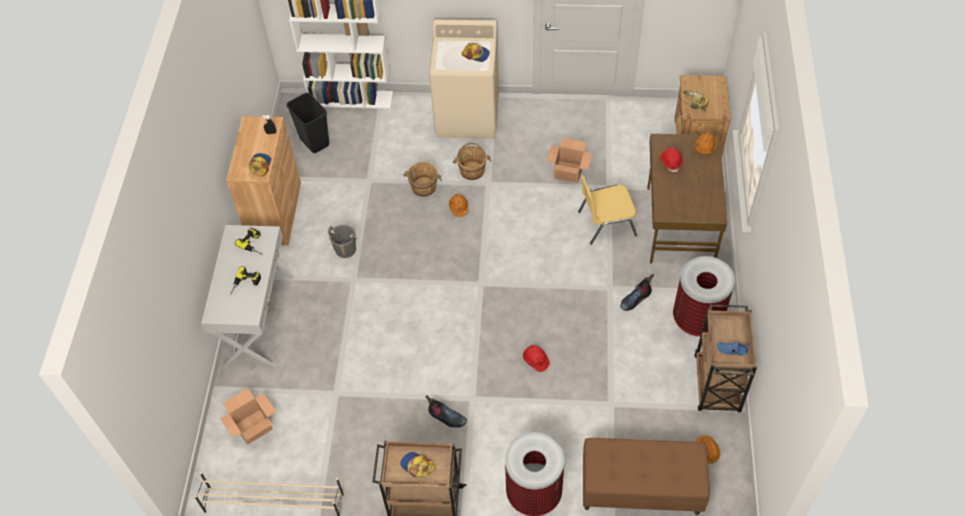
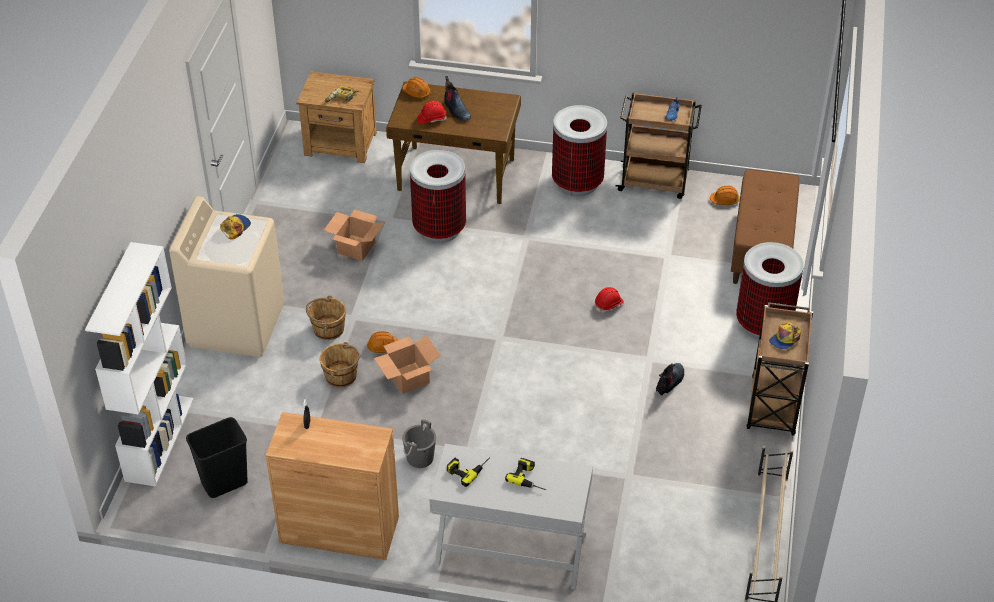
camera: 85 degrees left, 10 degrees down
cardboard box [220,388,276,445] -> cardboard box moved to [374,335,441,394]
cap [249,153,271,177] -> none
yellow chair [578,176,637,245] -> trash can [410,150,466,243]
boot [620,274,654,311] -> boot moved to [444,76,471,121]

